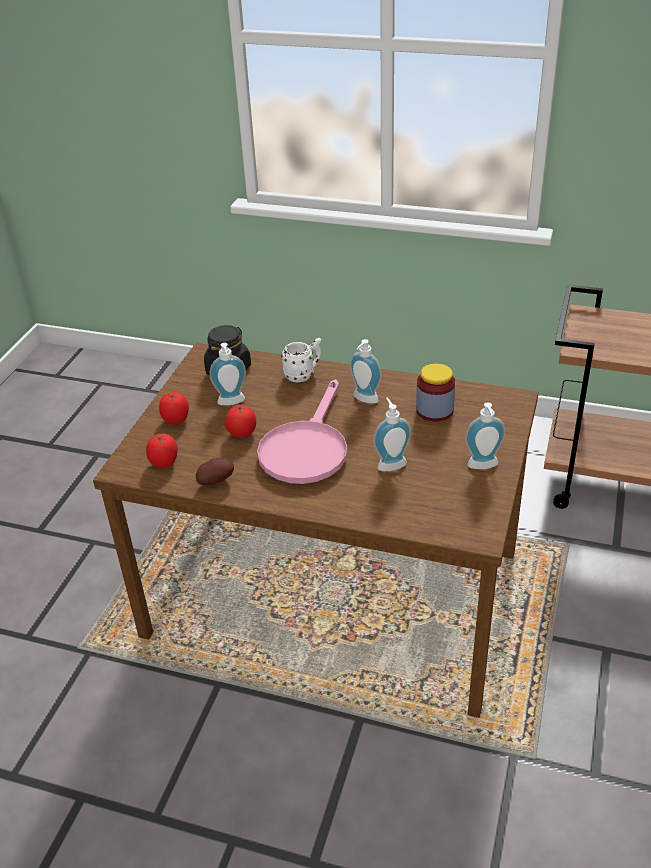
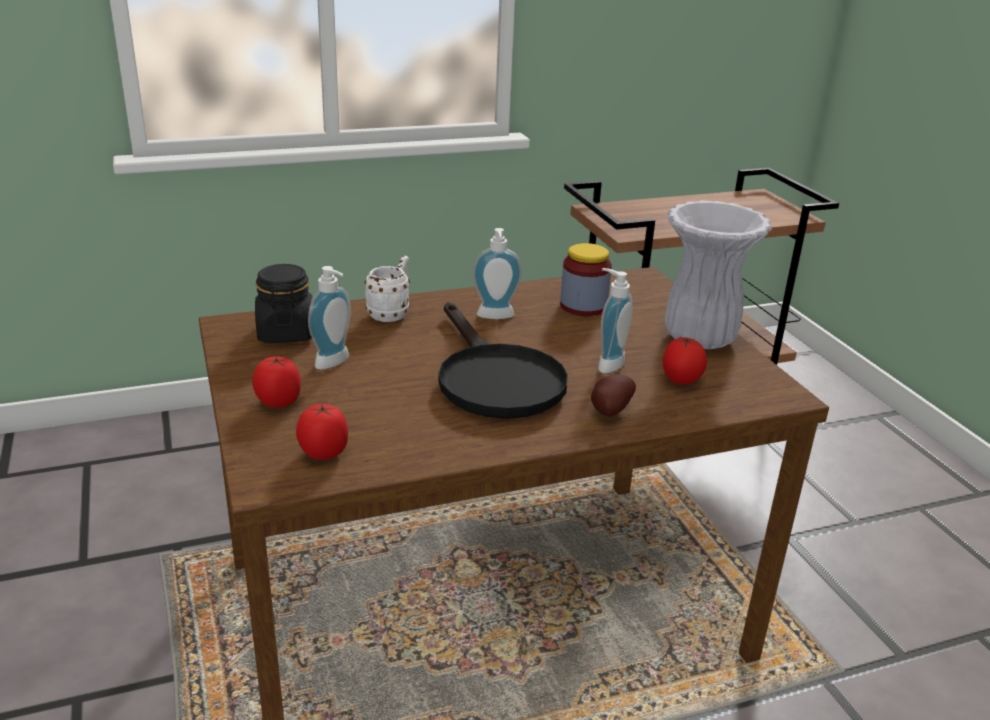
camera: 40 degrees left, 10 degrees down
potato [196,458,234,485] -> potato moved to [591,374,636,417]
tomato [225,405,256,437] -> tomato moved to [663,336,707,385]
pink frying pan [257,379,347,484] -> black frying pan [438,302,568,419]
soap dispenser [465,403,506,469] -> white vase [665,201,772,349]

